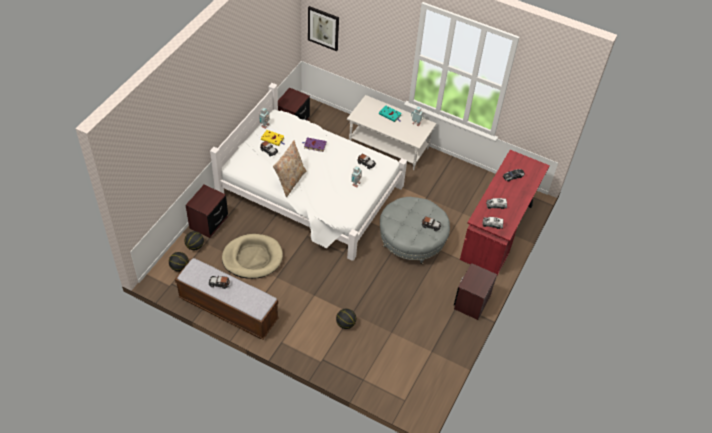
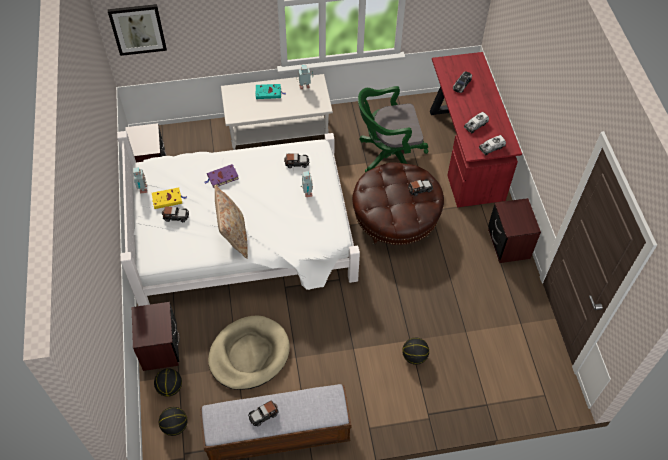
camera: 35 degrees left, 5 degrees up
grey ottoman [380,197,450,265] -> brown ottoman [352,163,444,245]
none -> green office chair [358,86,428,173]

